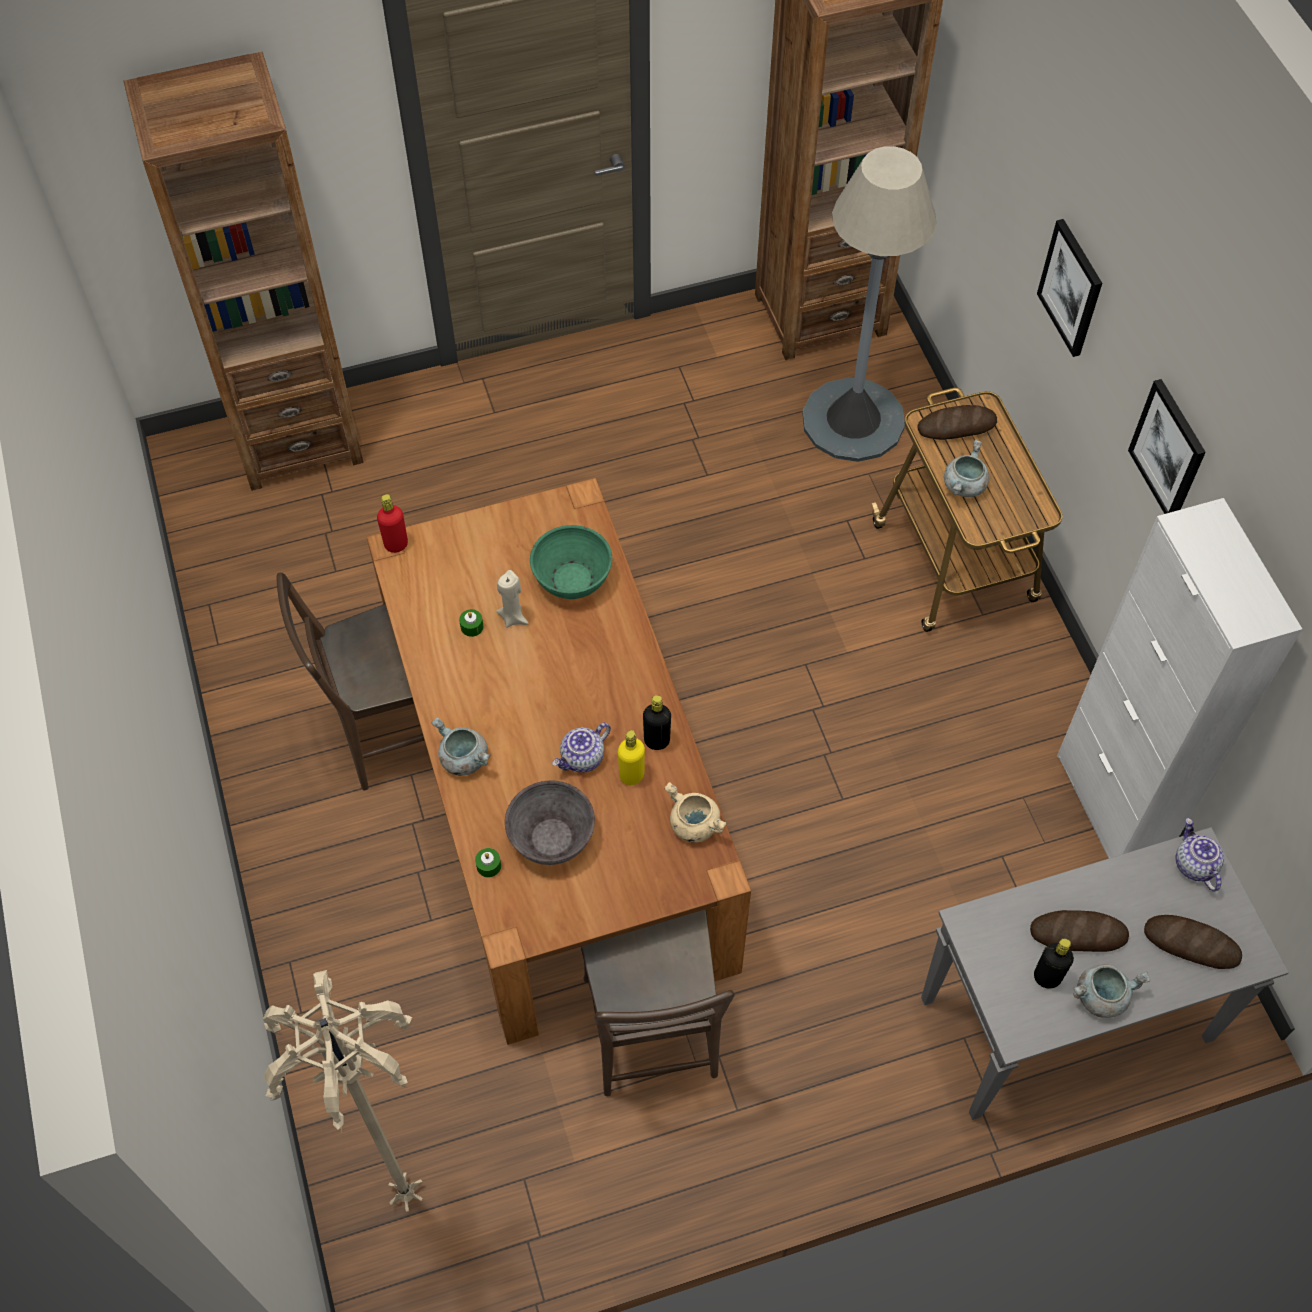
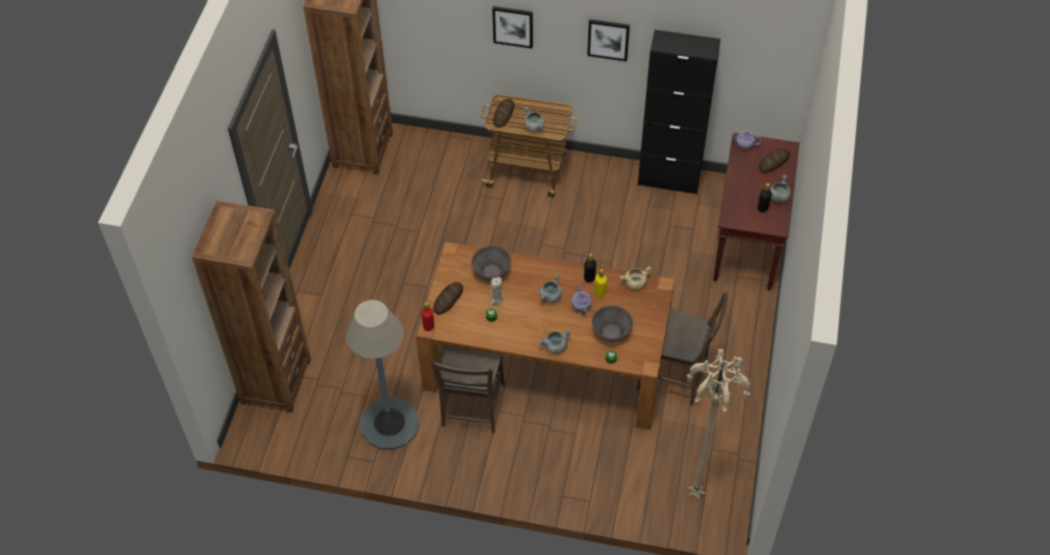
camera: 60 degrees left, 5 degrees down
green bowl [530,525,612,599] -> grey bowl [472,246,511,281]
grey floor lamp [802,146,936,462] -> grey floor lamp moved to [346,300,420,450]
grey console table [921,827,1289,1120] -> brown console table [713,133,800,290]
bread [1030,910,1129,952] -> bread moved to [433,282,463,314]
white cabinet [1057,498,1302,858] -> black cabinet [638,30,721,194]
none -> grey cooking pot [539,274,562,303]

